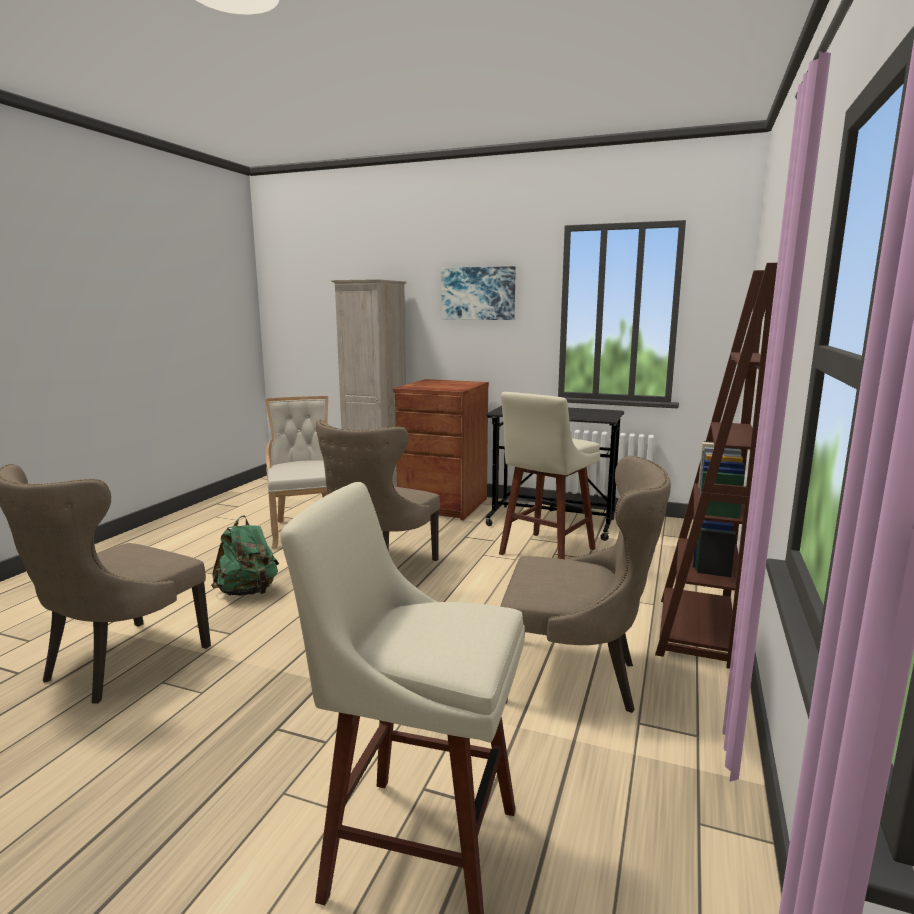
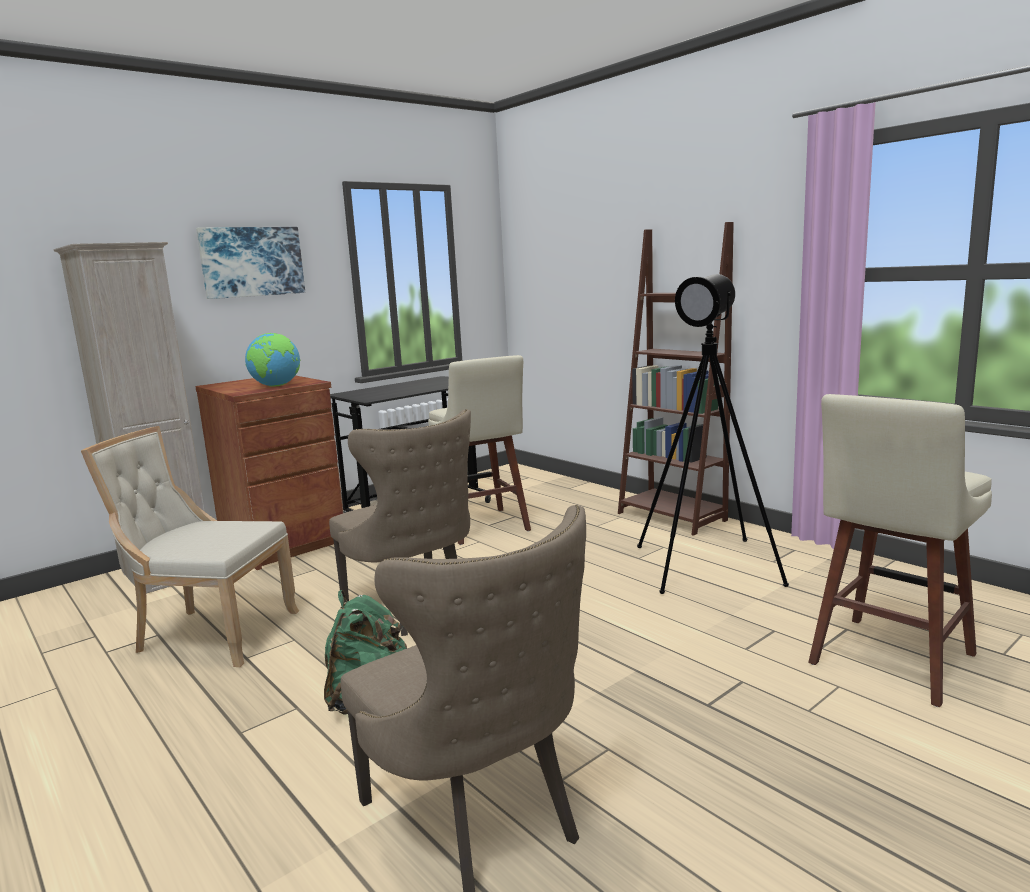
camera: 60 degrees left, 0 degrees up
beige chair [500,456,671,713] -> black floor lamp [637,274,789,594]
none -> globe [245,333,300,387]

